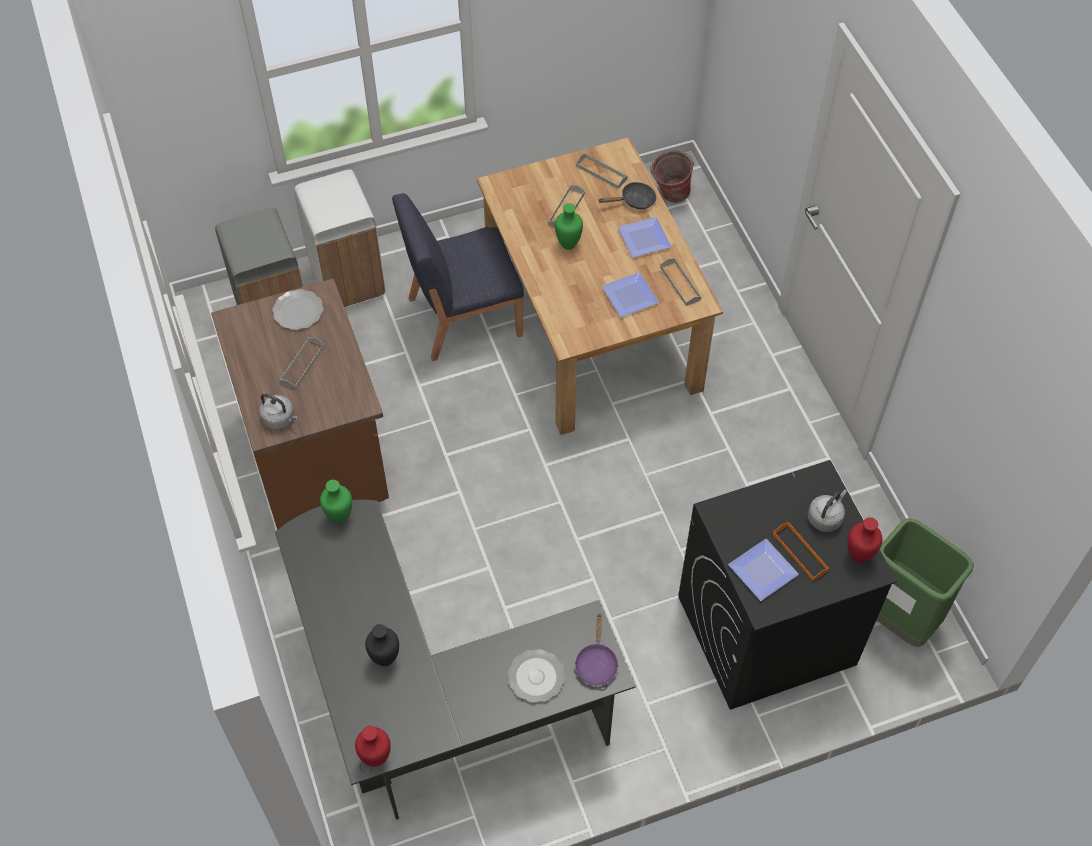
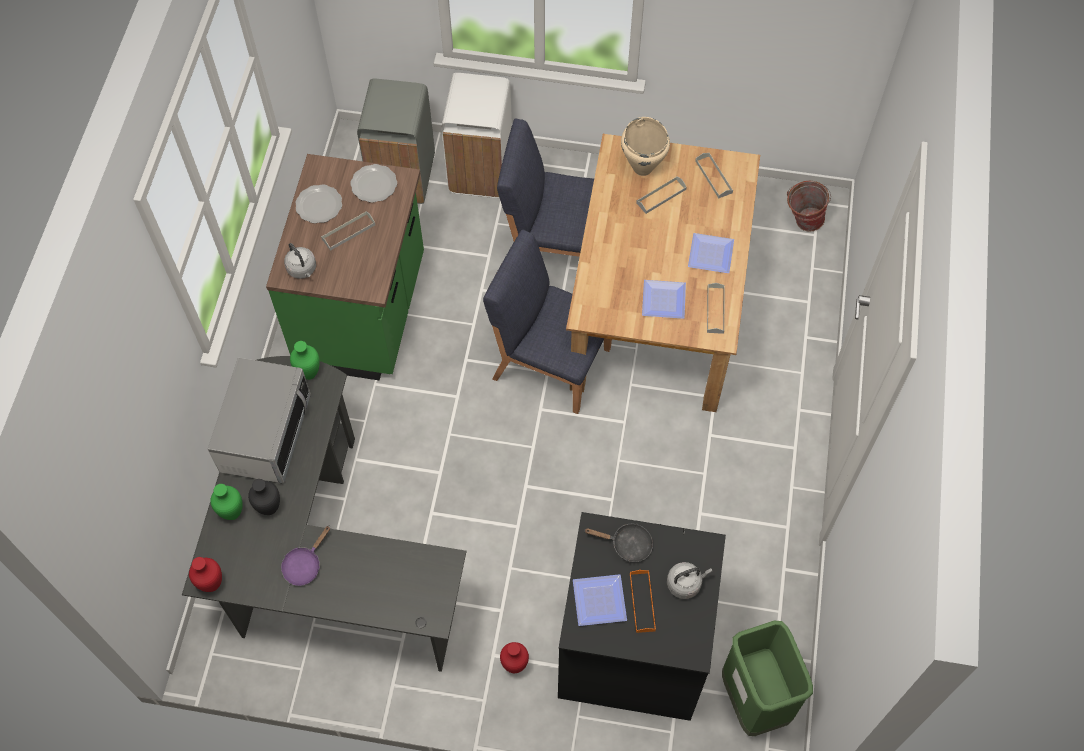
camera: 30 degrees right, 5 degrees up
brown counter [211,279,389,530] -> green counter [266,154,424,381]
plate [508,649,565,703] -> plate moved to [295,184,342,223]
green vase [555,203,583,250] -> green vase moved to [210,484,243,520]
purple frying pan [575,614,619,686] -> purple frying pan moved to [281,526,330,586]
black frying pan [599,182,656,209] -> black frying pan moved to [584,524,653,562]
red vase [847,517,883,563] -> red vase moved to [500,642,529,673]
none -> microwave [208,358,311,483]
none -> blue chair [483,230,612,414]
none -> beige cooking pot [621,117,670,176]

